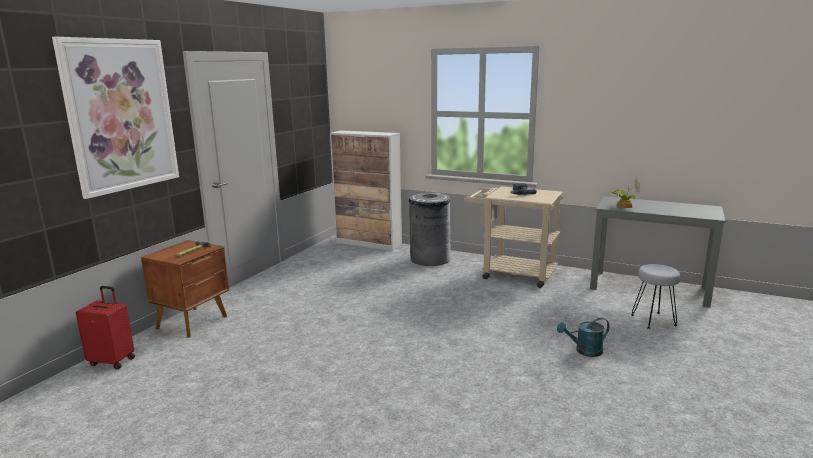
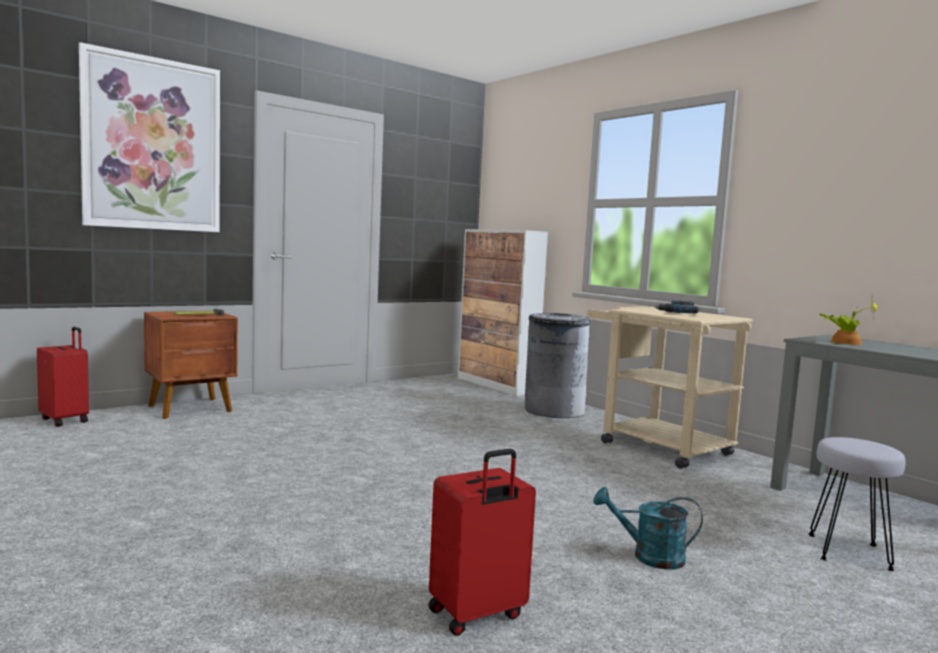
camera: 25 degrees right, 10 degrees down
none -> red suitcase [428,449,536,636]

